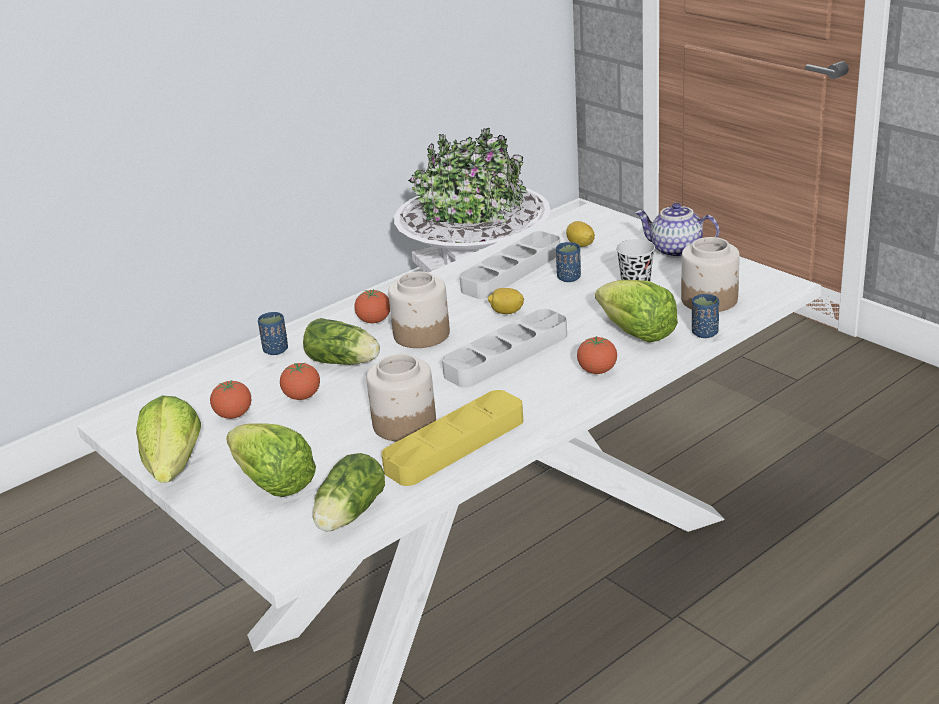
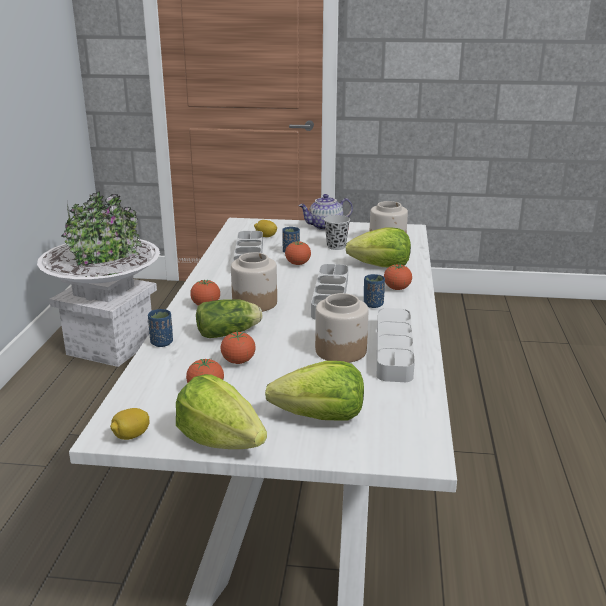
camera: 45 degrees left, 5 degrees down
lettuce [313,453,385,531] -> none
yellow tray [381,390,523,486] -> grey tray [377,308,415,382]
lemon [488,288,524,314] -> lemon moved to [110,408,150,440]
blue cup [692,294,719,338] -> blue cup moved to [364,274,385,308]
none -> tomato [285,241,311,265]

